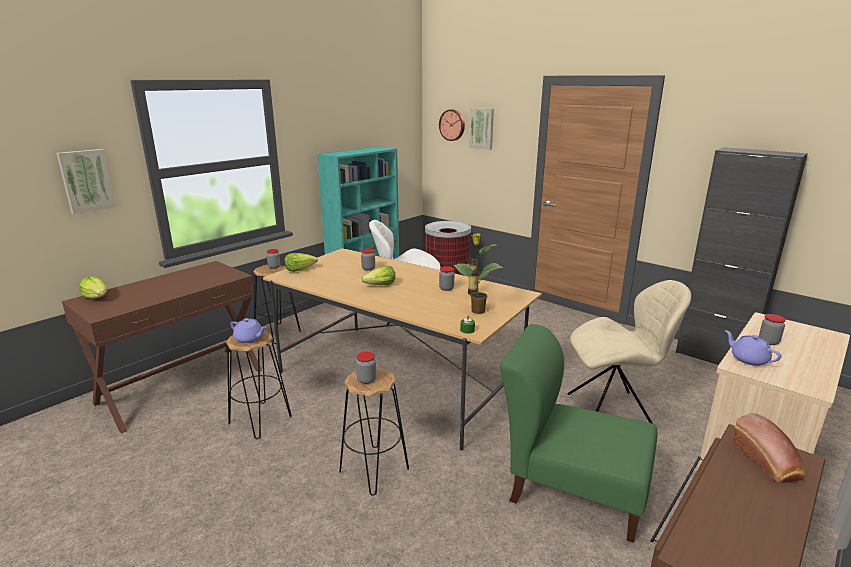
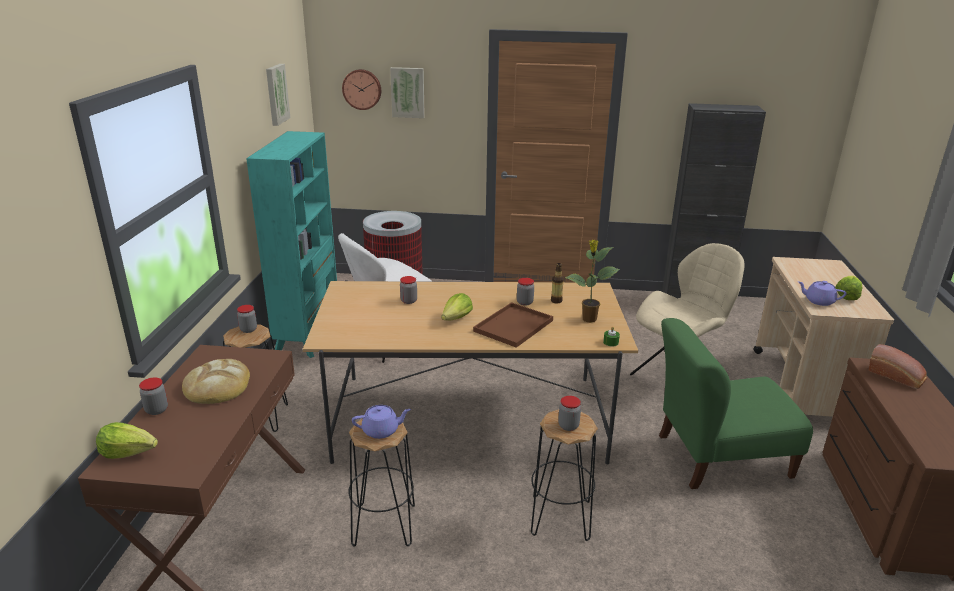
camera: 35 degrees left, 5 degrees up
picture [56,149,116,214] -> picture moved to [266,64,291,126]
lettuce [284,253,318,272] -> lettuce moved to [835,275,862,300]
jar [759,314,786,345] -> jar moved to [139,378,168,415]
none -> bread [182,359,250,404]
none -> brown tray [473,302,553,348]

